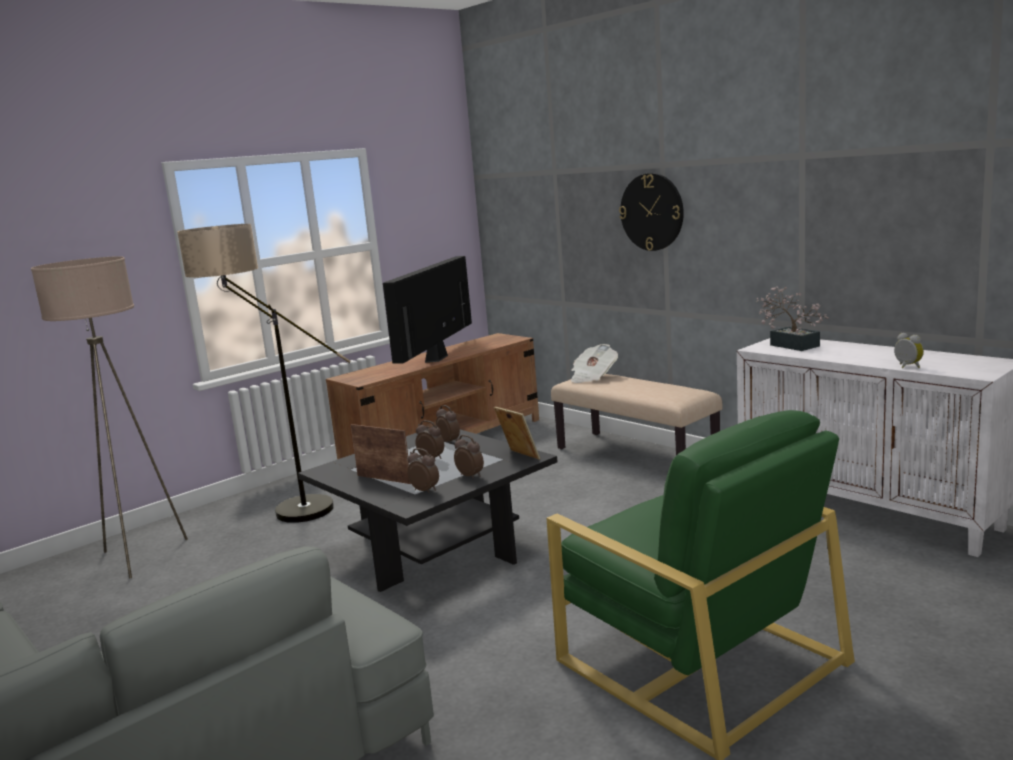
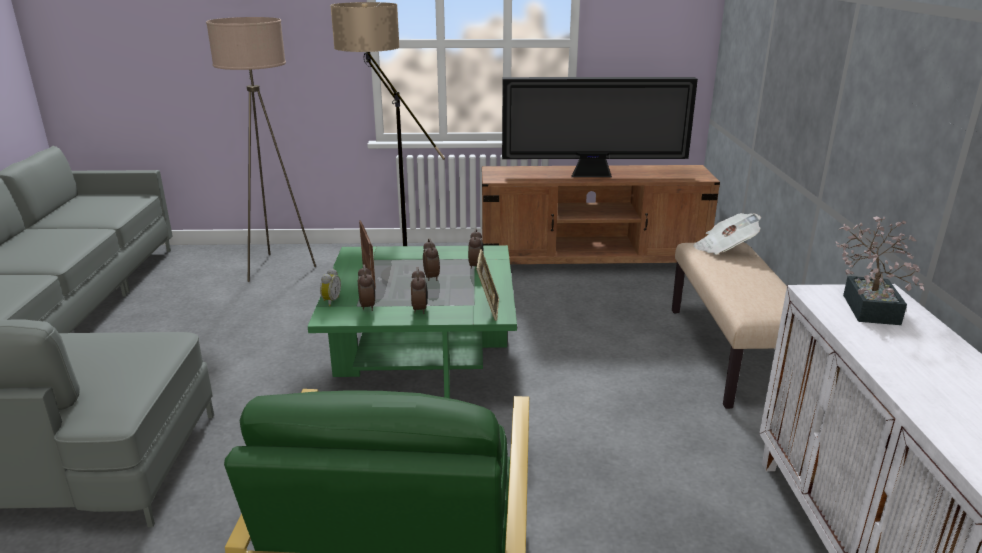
camera: 40 degrees right, 10 degrees up
black coffee table [298,428,557,592] -> green coffee table [307,245,517,398]
television [383,256,472,364] -> television turned 150 degrees counterclockwise [502,77,698,177]
wall clock [619,173,684,251] -> none
alarm clock [894,333,924,368] -> alarm clock moved to [320,268,341,306]

